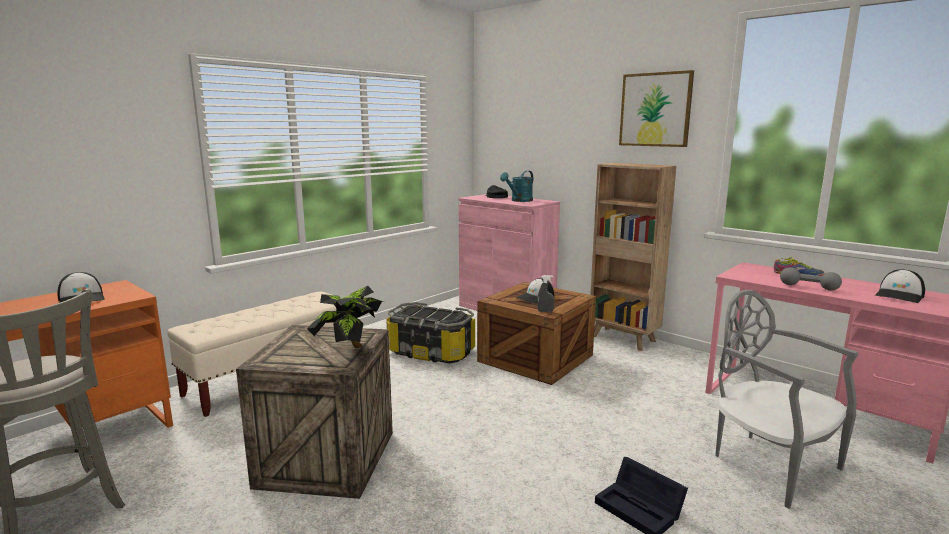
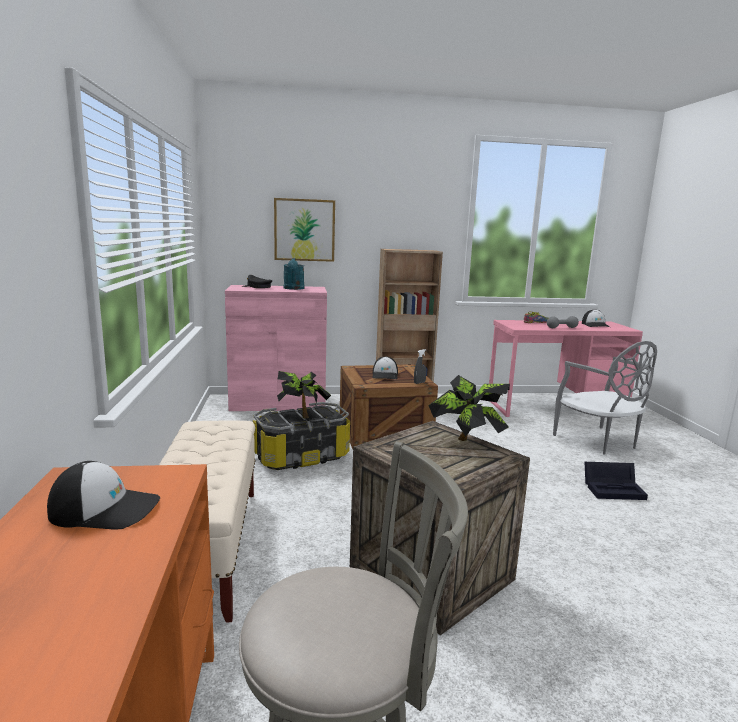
camera: 50 degrees left, 0 degrees up
picture [619,70,694,147] -> picture moved to [274,198,335,262]
grey chair [715,290,858,509] -> grey chair turned 120 degrees counterclockwise [553,341,657,455]
none -> potted plant [277,371,331,418]

